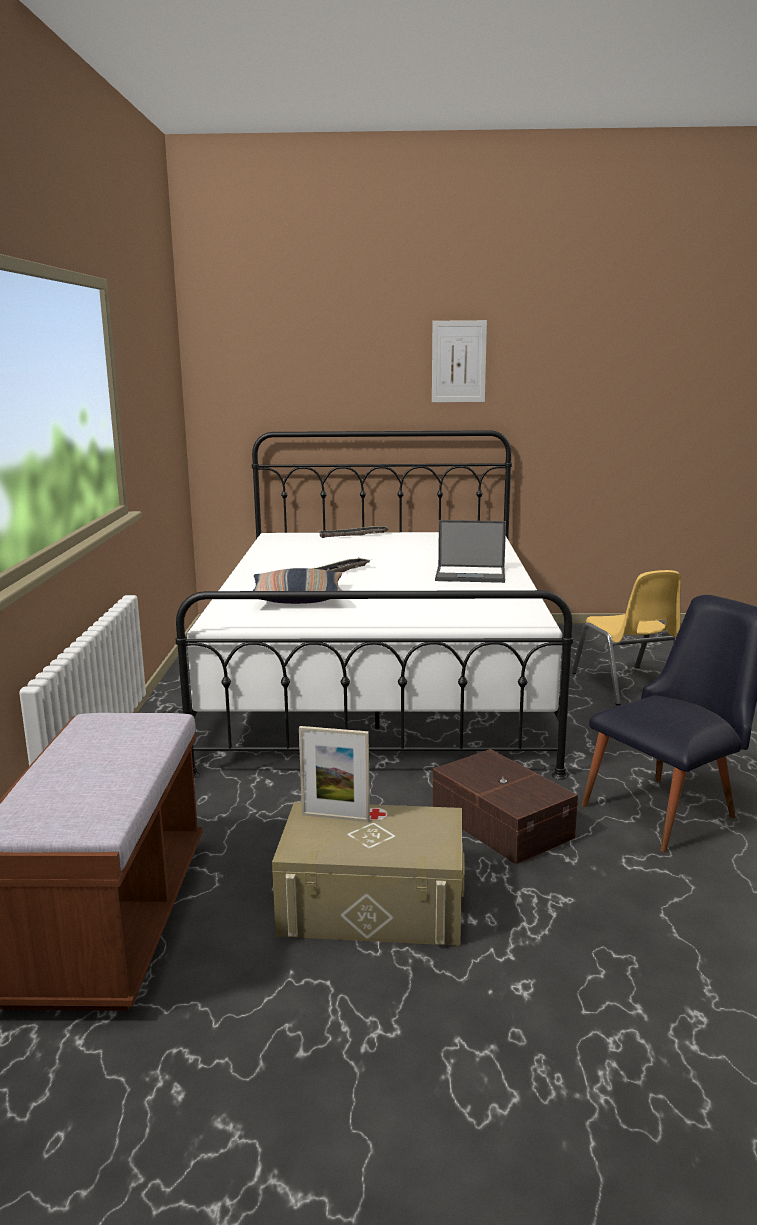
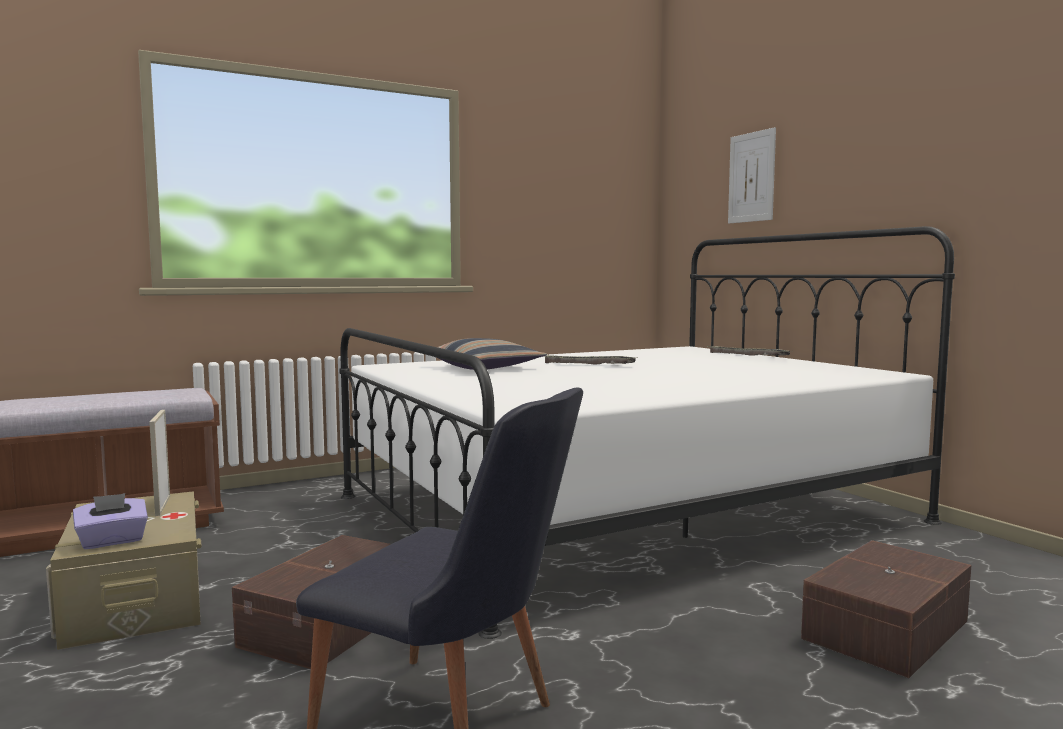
camera: 60 degrees right, 10 degrees down
picture [432,320,487,402] -> picture moved to [728,127,776,223]
laptop [435,520,506,583] -> none
yellow chair [572,570,681,705] -> brown storage box [801,540,971,678]
none -> purple tissue box [73,493,148,549]

